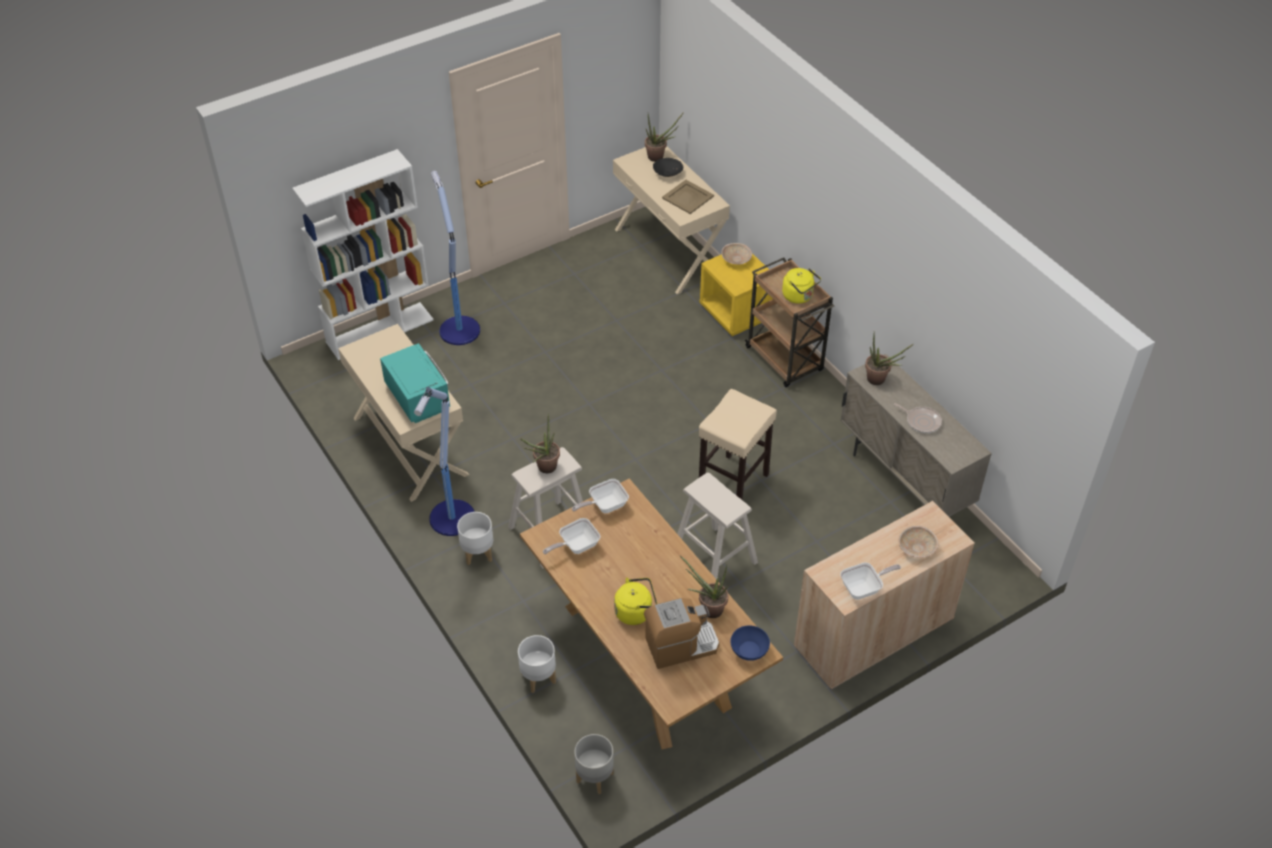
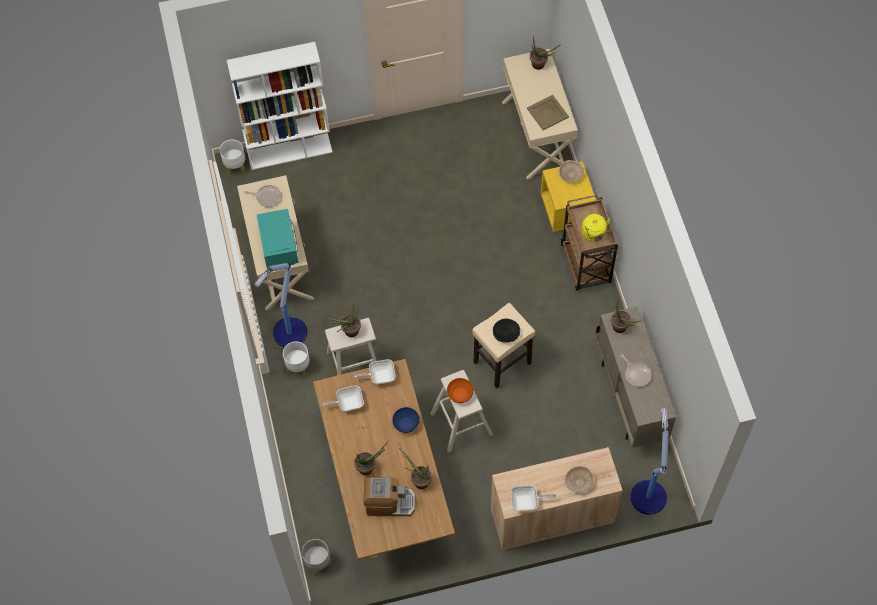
camera: 20 degrees right, 15 degrees up
floor lamp [431,171,480,345] -> floor lamp moved to [630,408,669,515]
white planter [518,635,556,693] -> white planter moved to [220,140,245,175]
yellow kettle [614,577,657,625] -> potted plant [354,441,388,475]
black bowl [653,158,683,177] -> black bowl moved to [493,319,520,343]
blue bowl [730,625,770,661] -> blue bowl moved to [392,407,420,433]
none -> frying pan [244,185,281,207]
none -> orange bowl [447,378,474,403]

